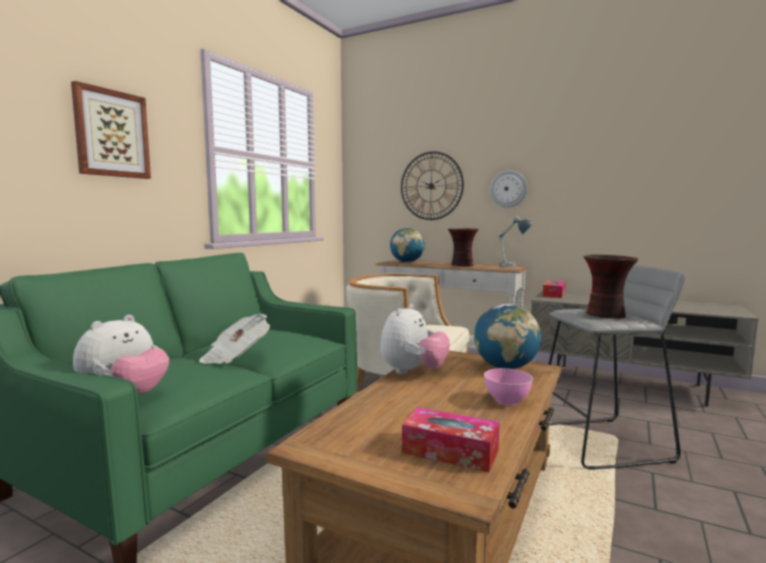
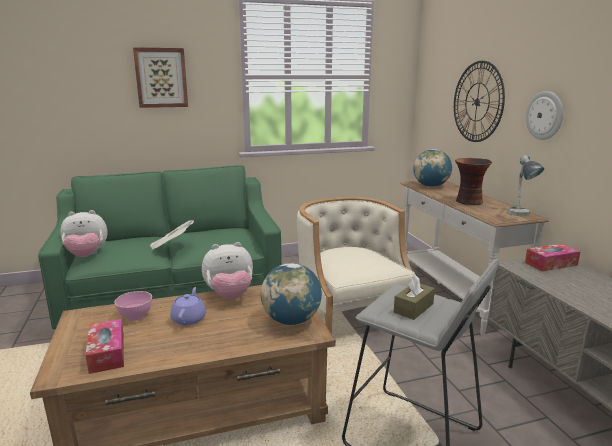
camera: 45 degrees right, 10 degrees up
pink bowl [484,368,533,405] -> pink bowl moved to [114,291,152,321]
vase [584,254,638,319] -> brown tissue box [394,275,435,320]
none -> purple teapot [170,287,206,325]

